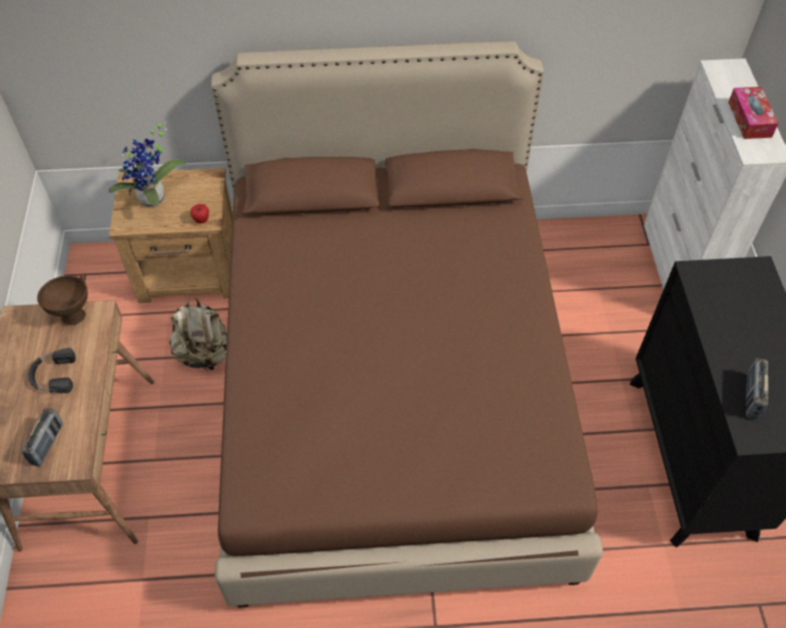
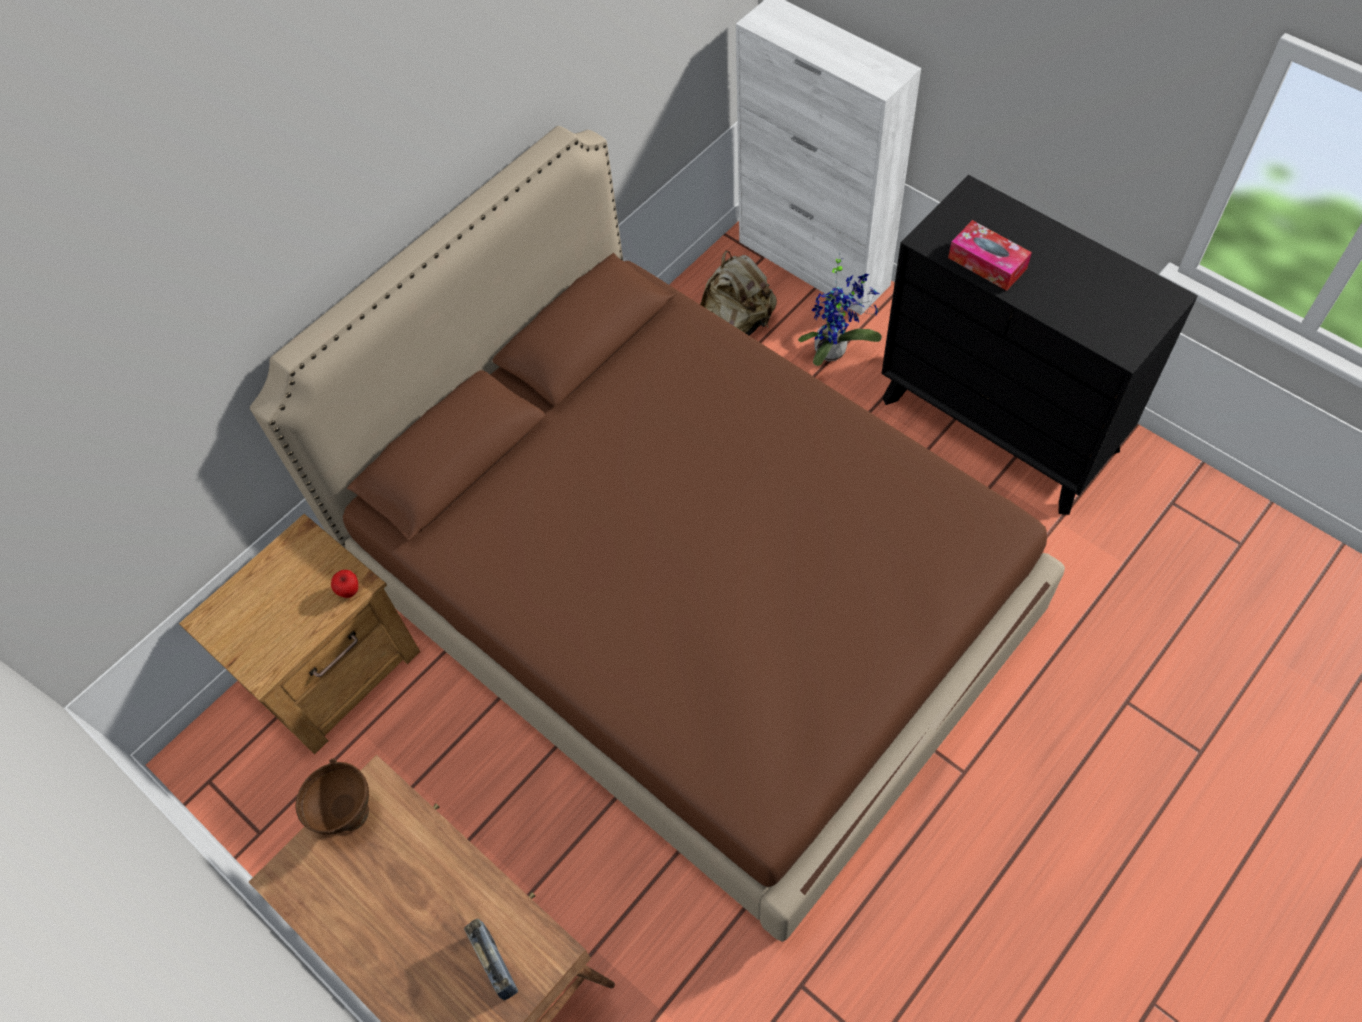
camera: 40 degrees left, 5 degrees up
black headphones [28,348,76,393] -> none
potted plant [109,122,186,207] -> potted plant moved to [798,253,882,366]
beige backpack [169,298,227,372] -> beige backpack moved to [700,251,777,335]
tissue box [728,87,778,139] -> tissue box moved to [948,220,1032,291]
radio [746,358,768,419] -> none

